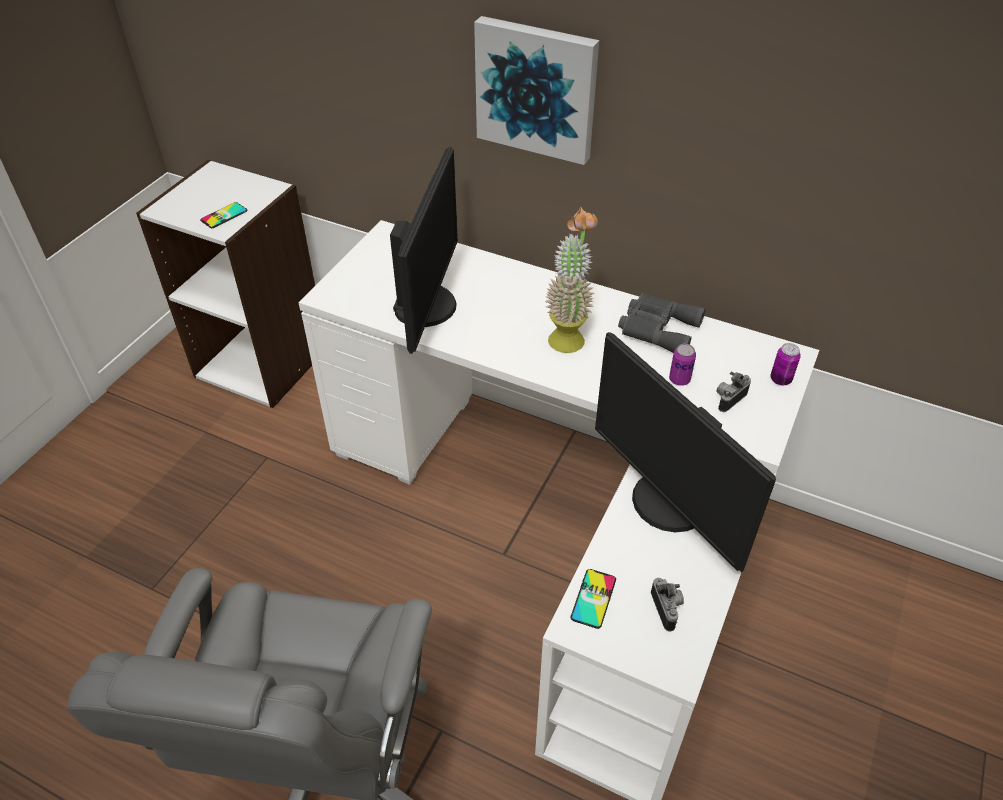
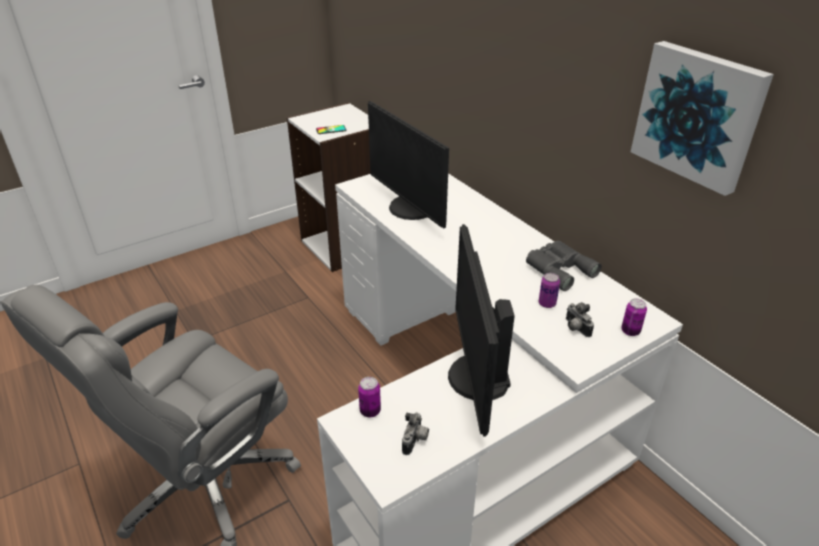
camera: 30 degrees right, 10 degrees down
monitor [390,147,458,354] -> monitor turned 105 degrees clockwise [368,101,449,228]
picture [474,16,599,165] -> picture moved to [631,41,774,196]
potted plant [545,207,598,353] -> none
phone [570,569,616,629] -> can [358,377,381,417]
camera [716,371,751,412] -> camera turned 105 degrees counterclockwise [566,302,594,337]

